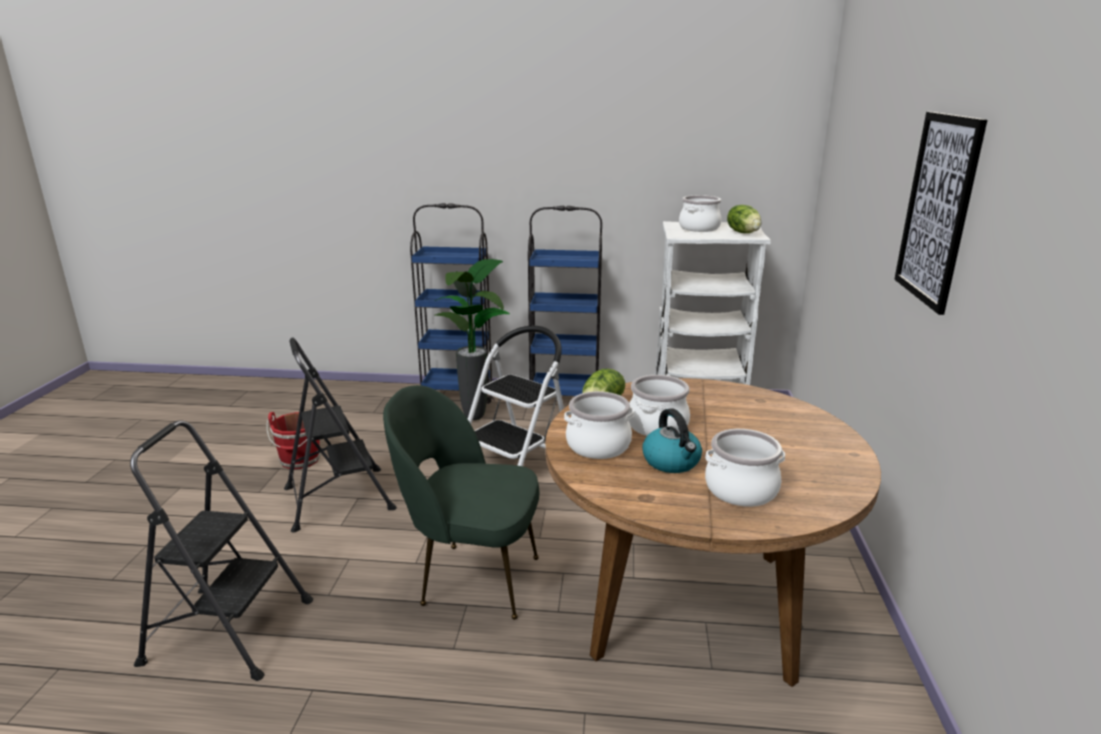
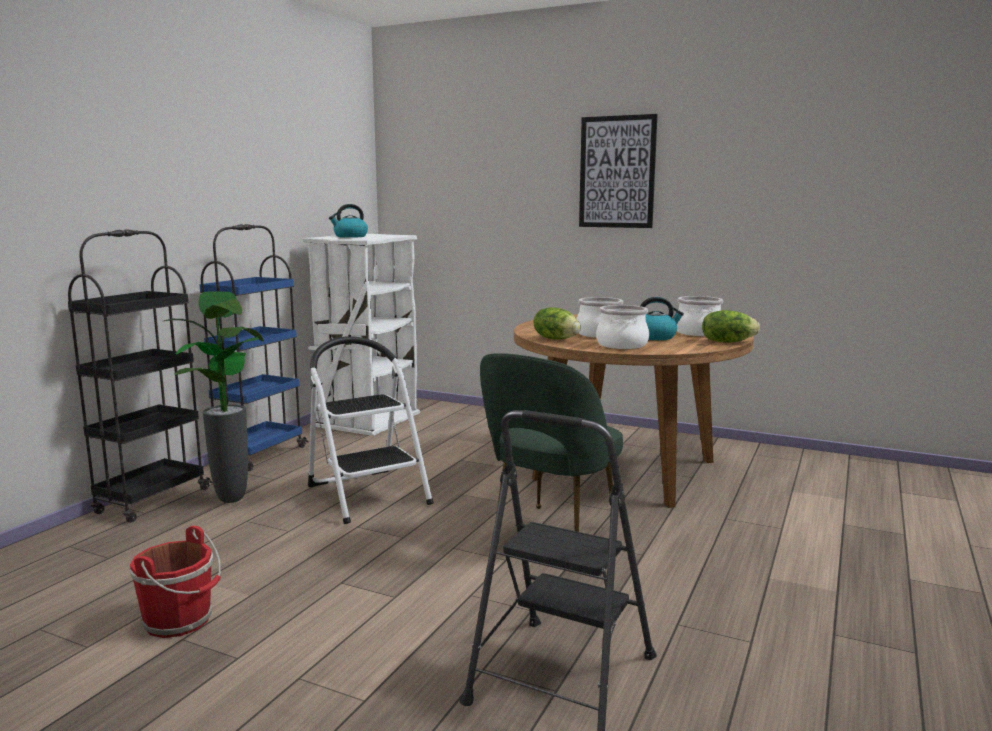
camera: 70 degrees left, 10 degrees down
black step ladder [284,337,397,533] -> none
blue cart [410,203,495,404] -> black cart [68,230,213,523]
cooking pot [679,195,721,232] -> kettle [329,204,368,238]
lettuce [727,205,761,233] -> lettuce moved to [702,310,760,343]

